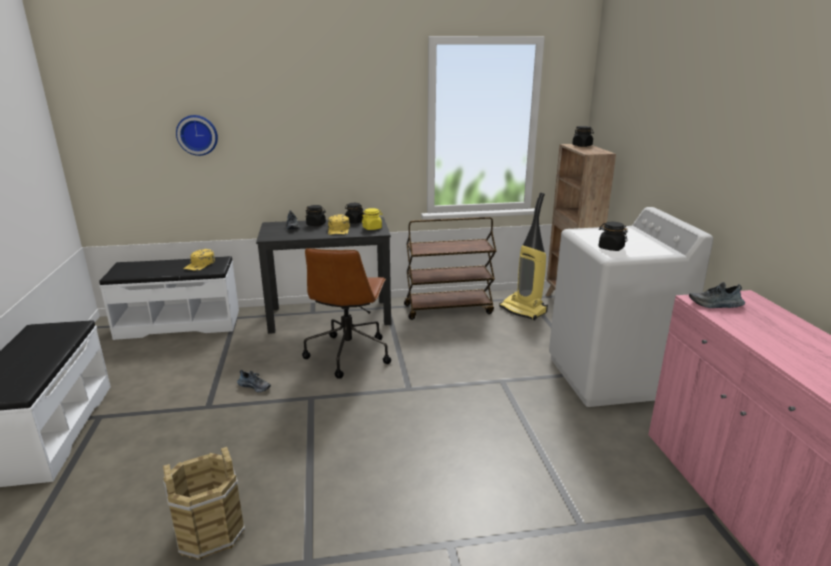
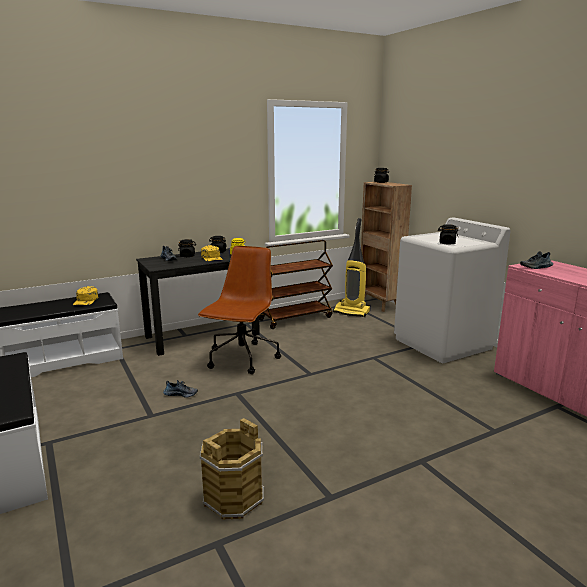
camera: 20 degrees left, 5 degrees down
wall clock [176,115,218,156] -> none
brown office chair [302,248,391,379] -> brown office chair turned 150 degrees counterclockwise [198,246,281,374]

